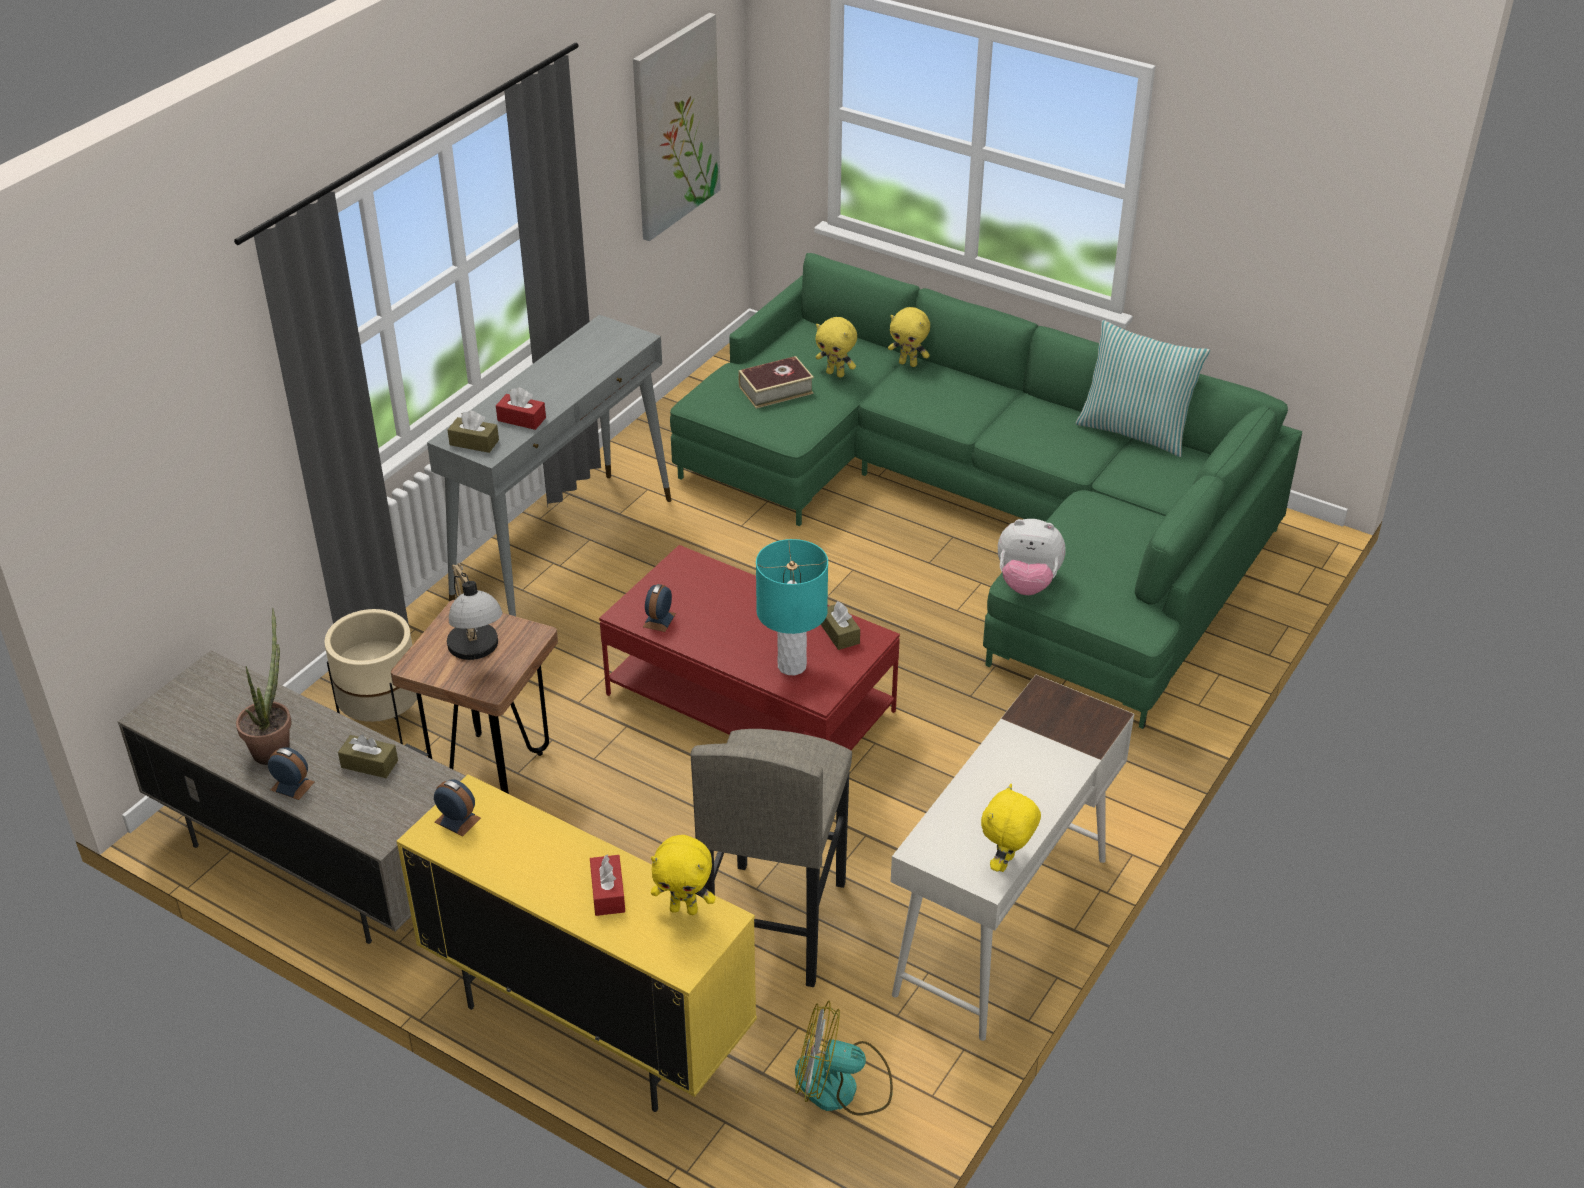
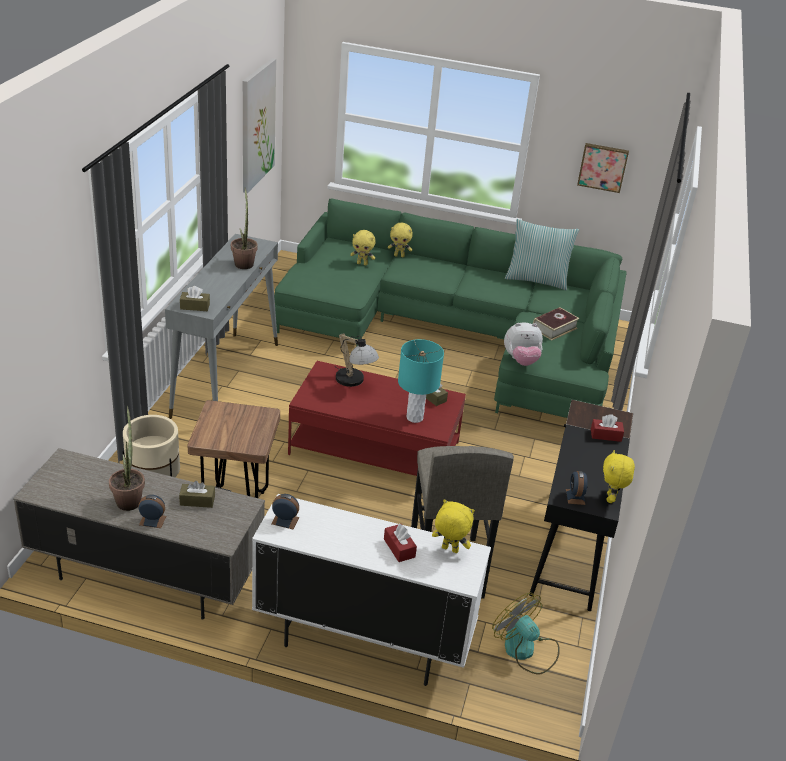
camera: 20 degrees left, 5 degrees down
yellow cabinet [396,774,757,1112] -> white cabinet [252,494,491,686]
table lamp [447,563,503,660] -> table lamp moved to [336,333,379,387]
red tissue box [496,387,546,430] -> red tissue box moved to [591,414,624,442]
alarm clock [643,584,676,632] -> alarm clock moved to [566,471,588,505]
yellow plush toy [651,835,716,915] -> yellow plush toy turned 150 degrees counterclockwise [432,499,475,553]
book [738,356,814,409] -> book moved to [533,307,580,340]
fan [795,1001,893,1116] -> fan turned 60 degrees clockwise [492,593,560,674]
white desk [891,675,1134,1041] -> black desk [529,400,633,611]
none -> potted plant [231,187,258,269]
none -> picture [577,143,629,193]

